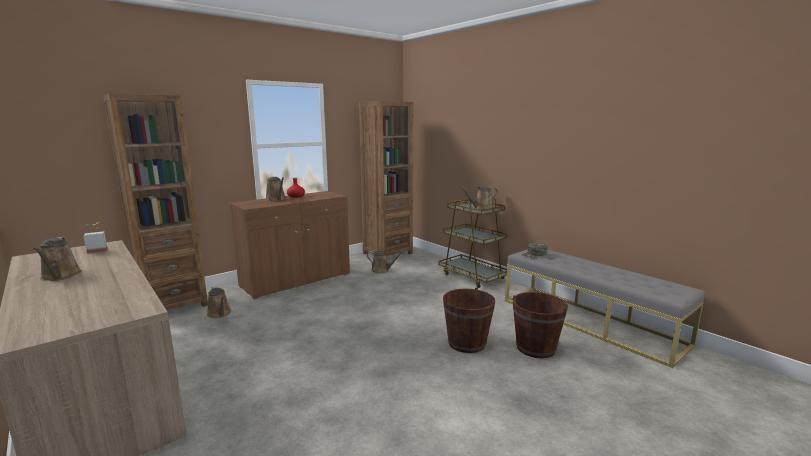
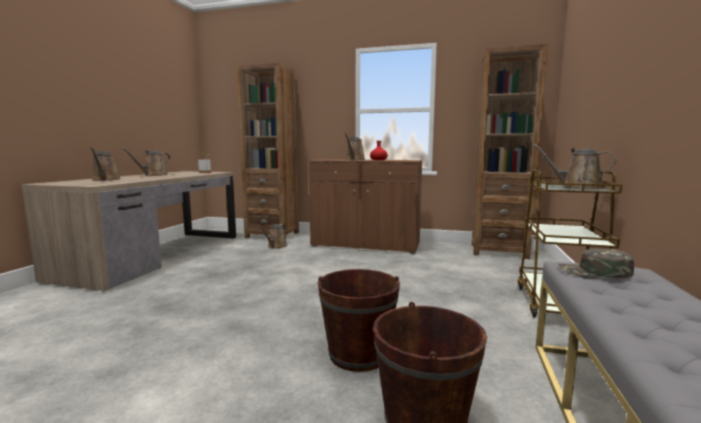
camera: 55 degrees right, 5 degrees down
brown watering can [367,251,404,273] -> brown watering can moved to [90,147,121,181]

